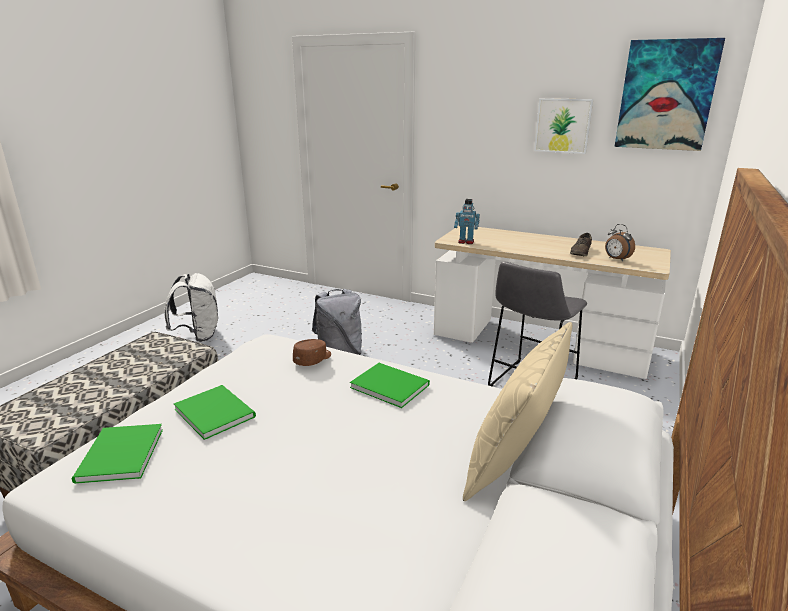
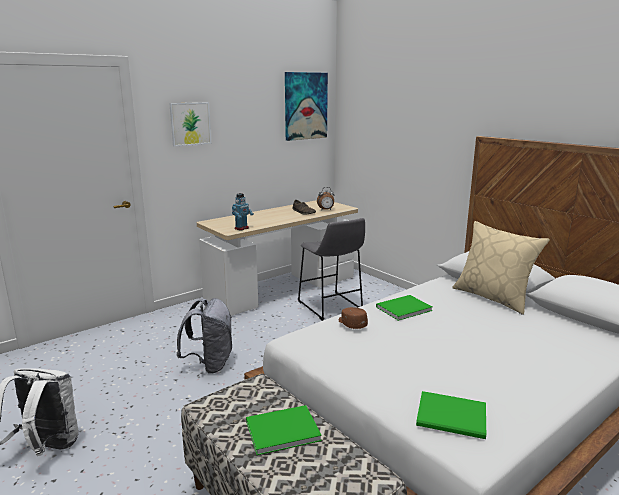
camera: 65 degrees left, 5 degrees down
green book [174,385,256,440] -> green book moved to [246,405,322,455]
picture [534,98,593,154] -> picture moved to [169,102,212,147]

